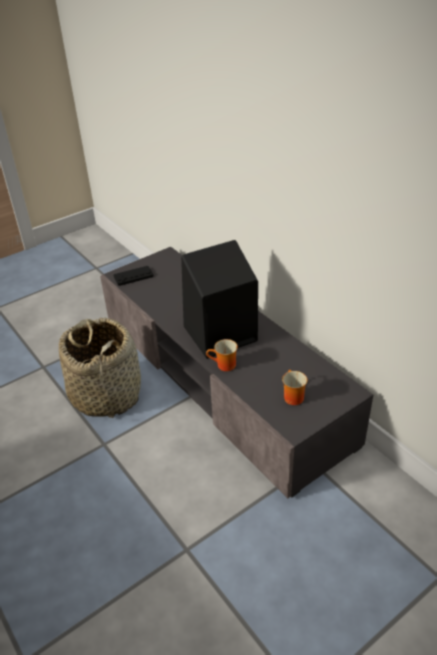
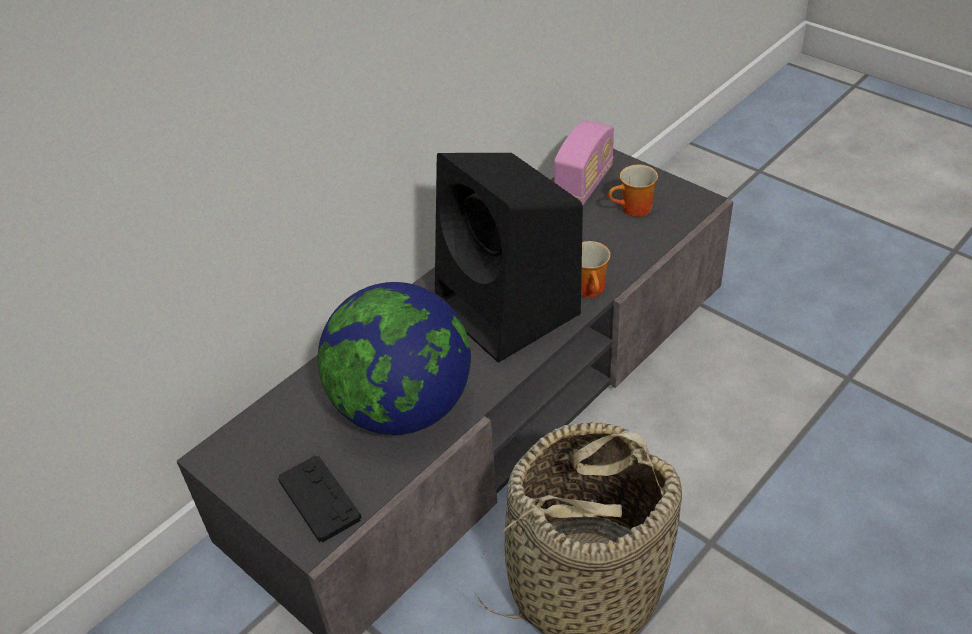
camera: 100 degrees left, 5 degrees up
none -> globe [318,282,471,435]
none -> radio [554,120,614,205]

